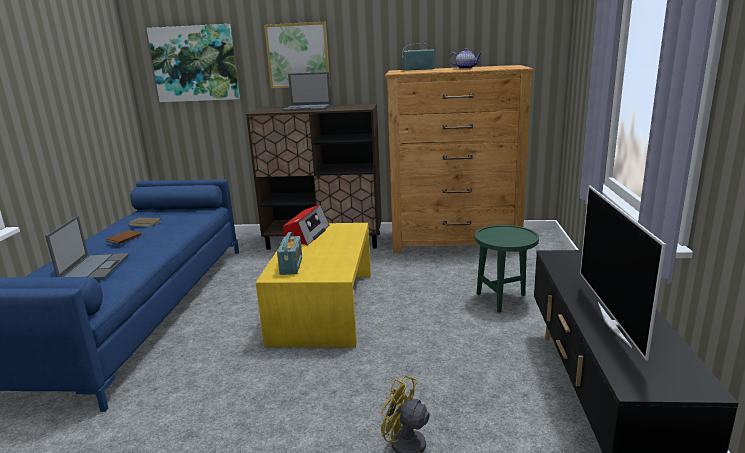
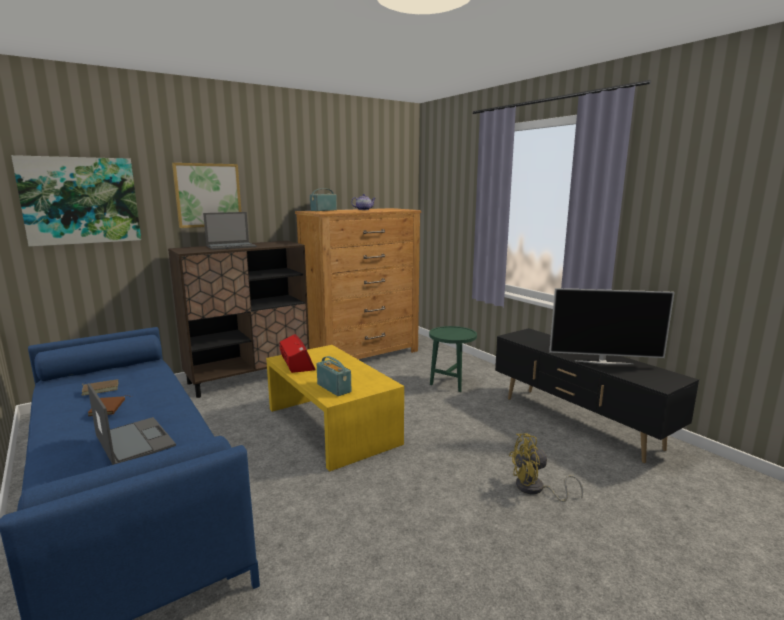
camera: 40 degrees left, 5 degrees down
television [580,185,666,361] -> television turned 45 degrees counterclockwise [549,288,675,365]

